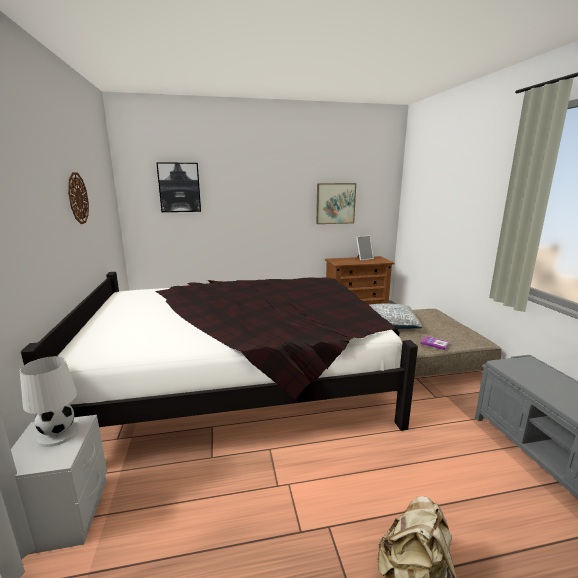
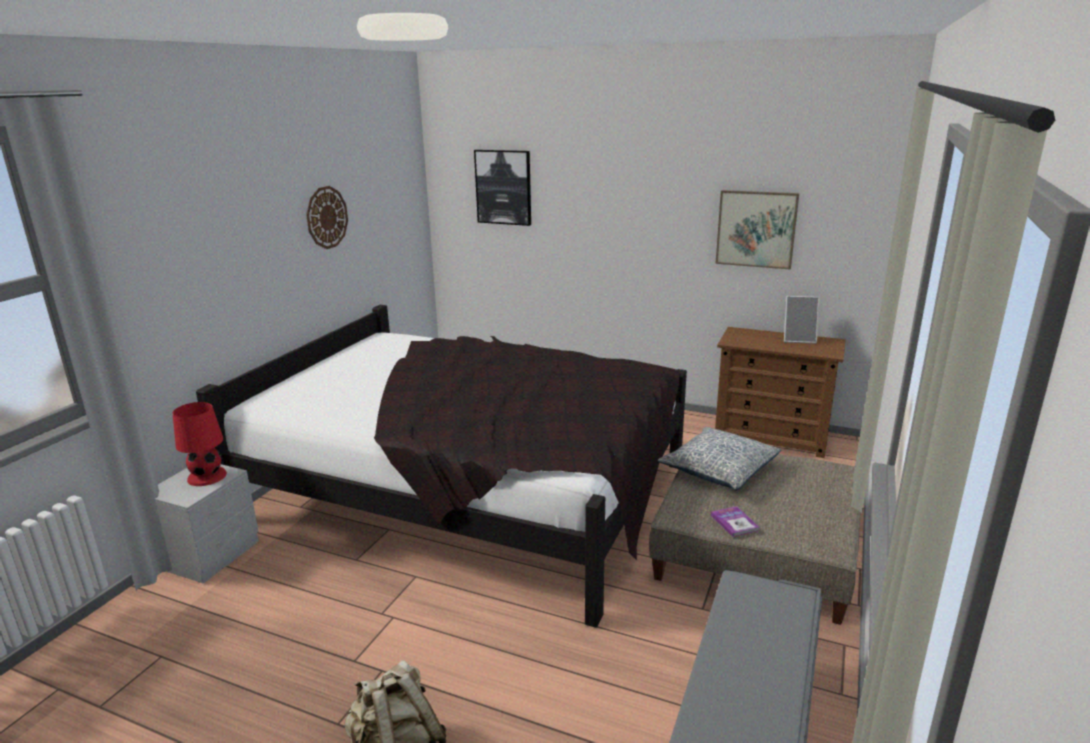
camera: 35 degrees right, 5 degrees up
white table lamp [20,356,80,447] -> red table lamp [173,402,227,486]

